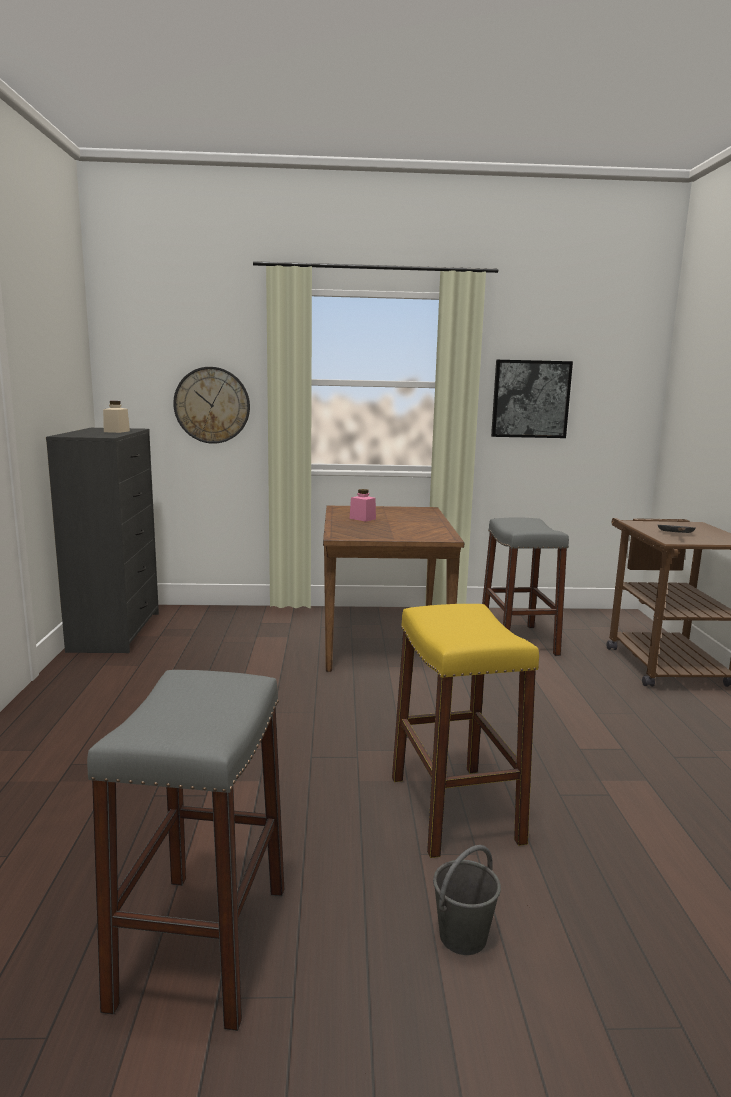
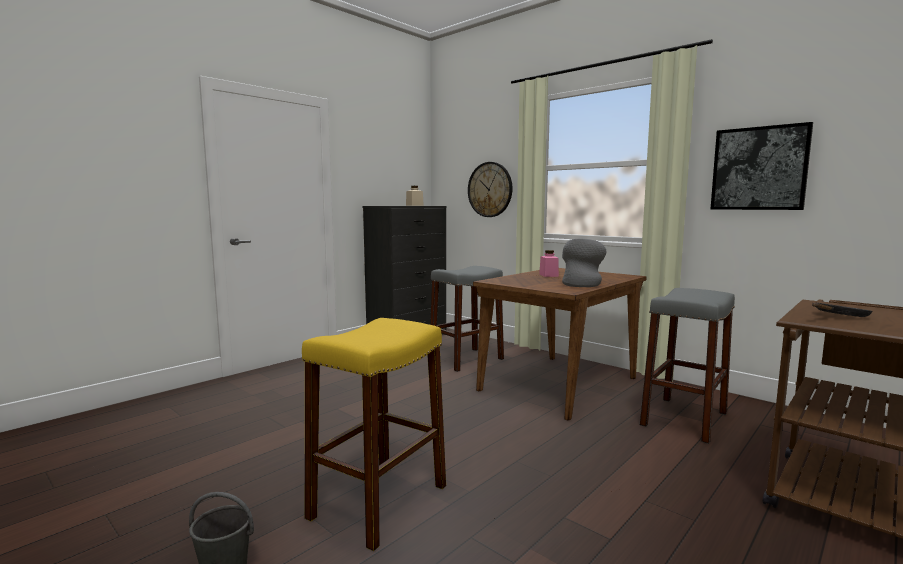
camera: 45 degrees right, 5 degrees down
grey stool [87,670,284,1031] -> grey stool moved to [430,266,504,372]
none -> grey vase [562,239,606,287]

